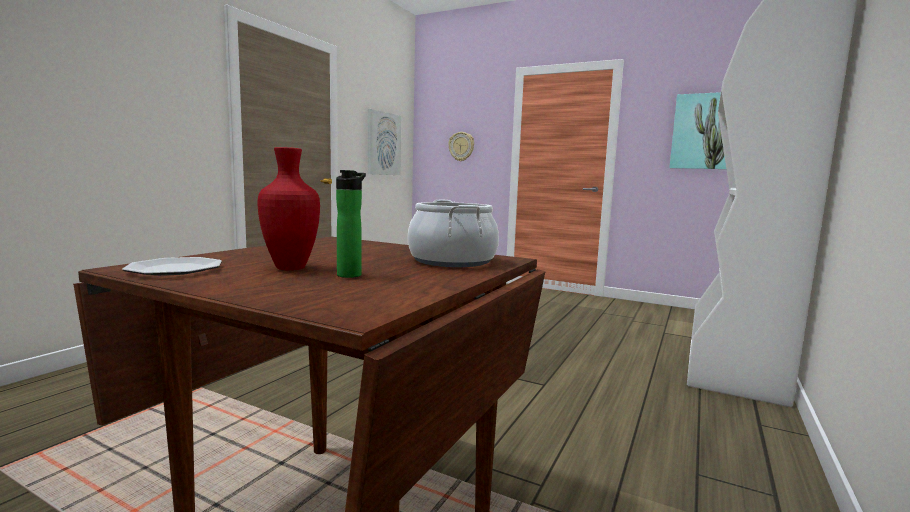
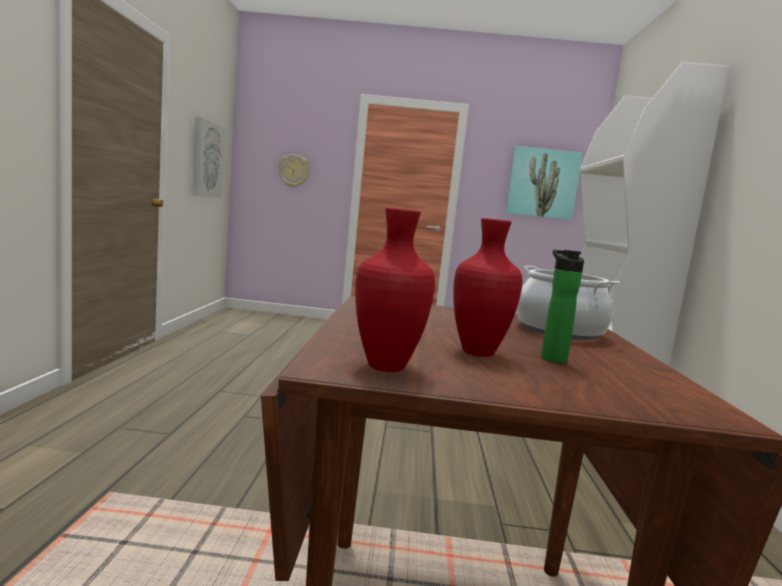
camera: 25 degrees left, 0 degrees up
plate [122,257,222,276] -> red vase [355,208,435,372]

